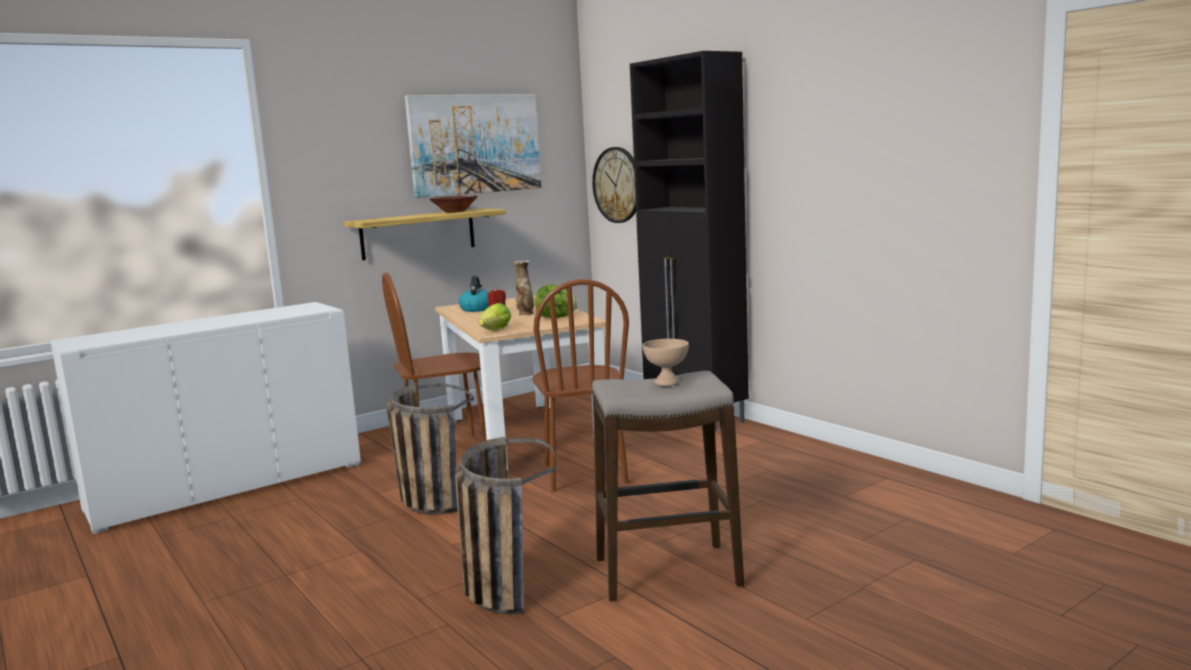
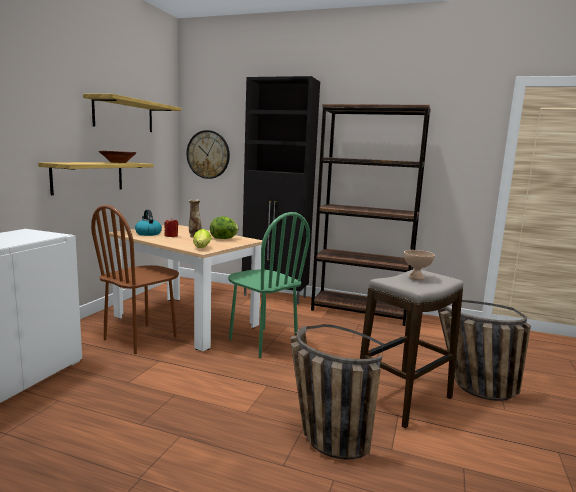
camera: 35 degrees left, 0 degrees up
basket [386,384,474,514] -> basket moved to [438,300,531,401]
picture [405,94,541,198] -> shelf [83,94,182,132]
brown chair [533,279,629,492] -> green chair [228,212,310,358]
none -> brown bookcase [311,104,431,326]

